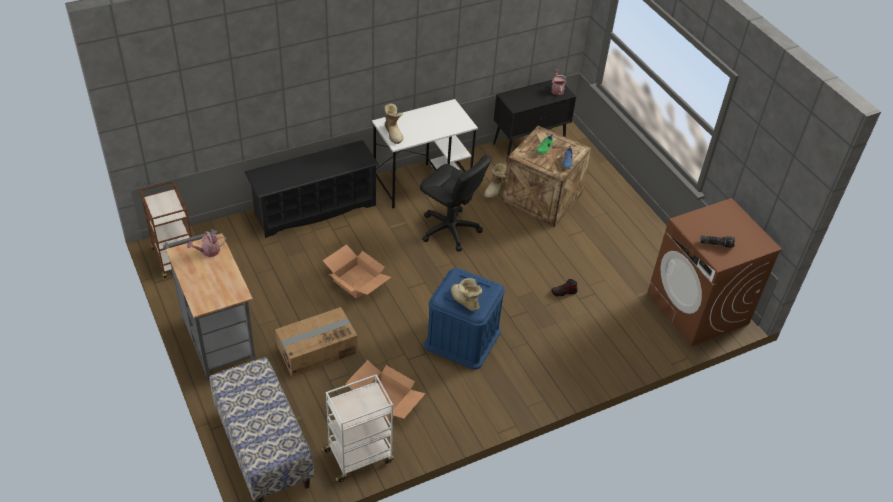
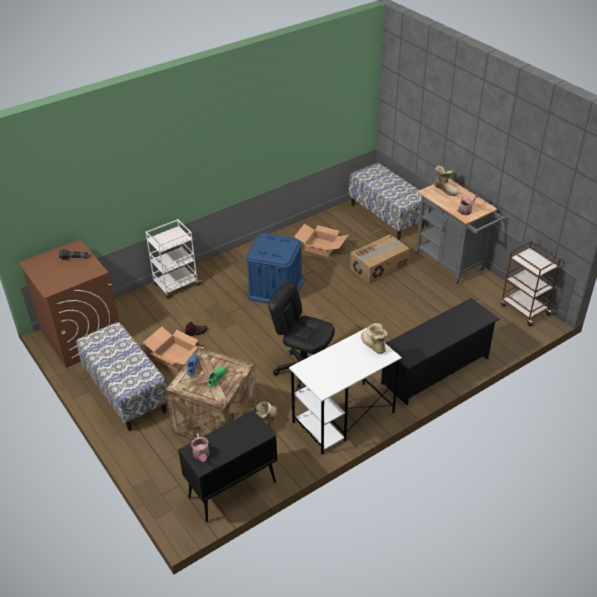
camera: 175 degrees right, 5 degrees down
white cart [321,374,393,482] -> white cart moved to [146,219,202,299]
cardboard box [323,244,391,299] -> cardboard box moved to [143,326,205,371]
boot [451,278,482,311] -> boot moved to [434,166,459,196]
none -> bench [76,322,168,431]

